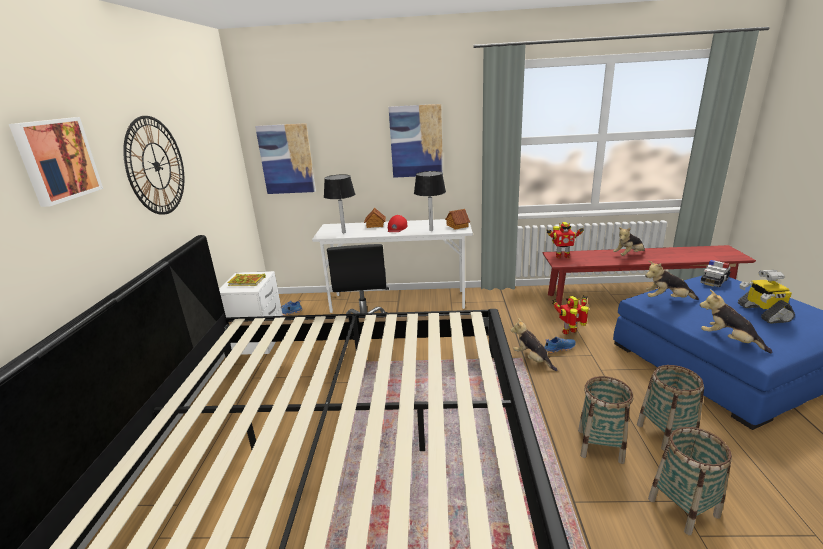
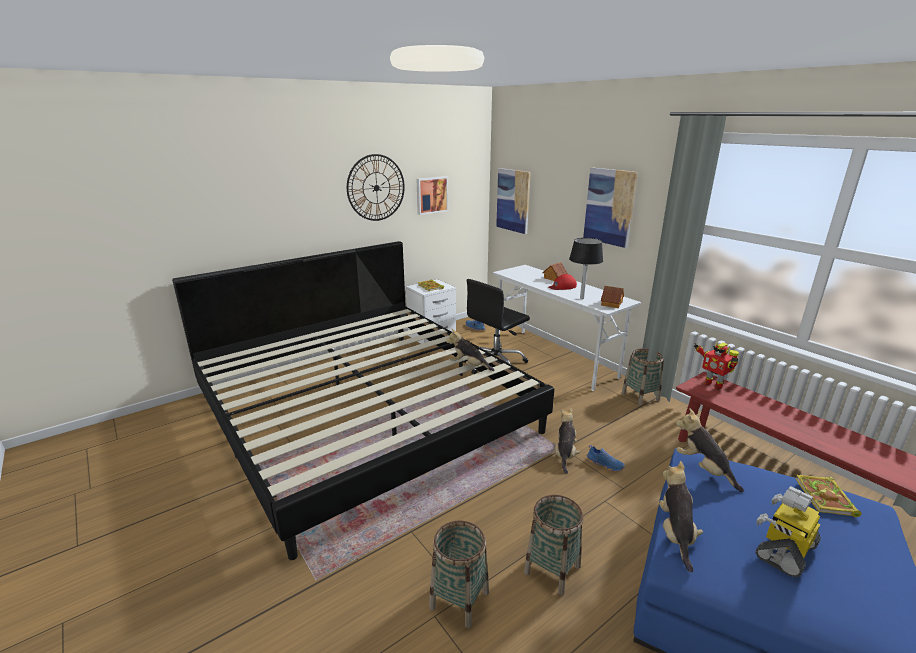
camera: 50 degrees right, 0 degrees up
picture [9,117,103,207] -> picture moved to [416,176,448,215]
black table lamp [324,174,355,233] -> none
toy robot [552,295,589,335] -> none
basket [578,376,633,464] -> basket moved to [622,348,664,406]
plush toy [613,227,645,256] -> plush toy moved to [446,328,494,371]
toy car [700,260,731,287] -> book [795,475,861,517]

